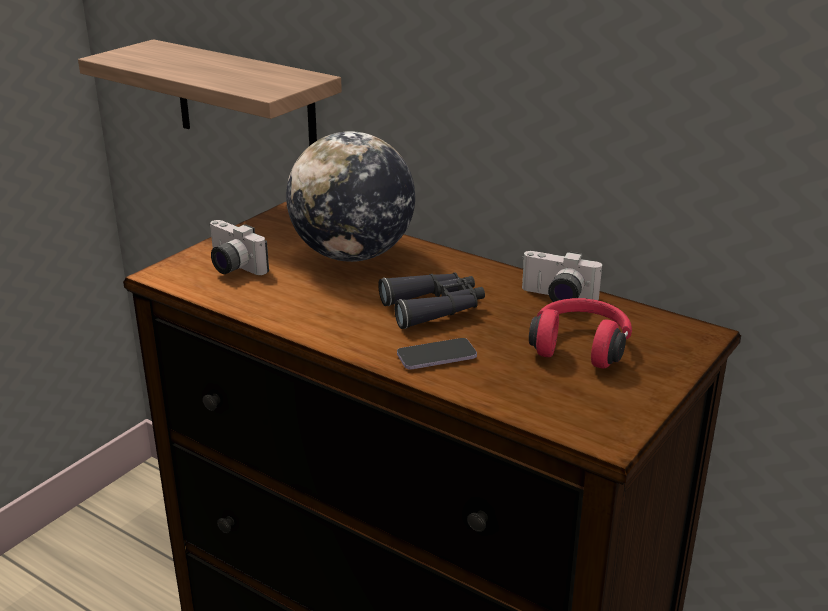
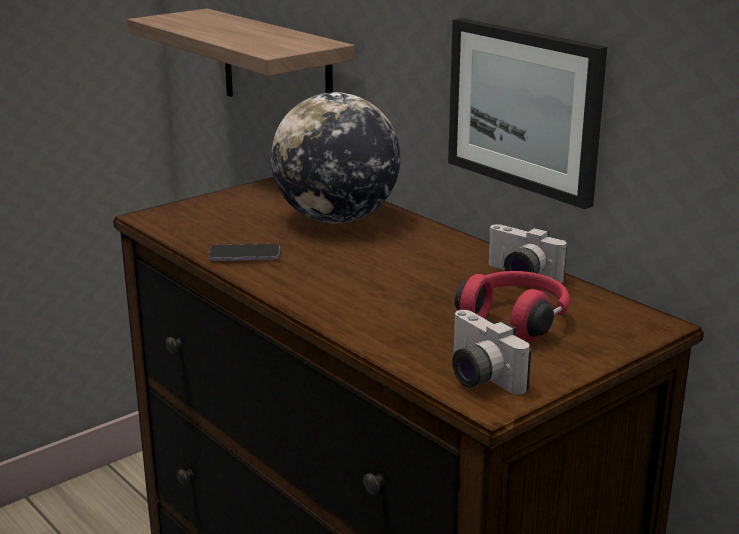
camera: 15 degrees right, 5 degrees down
camera [210,220,269,275] -> camera moved to [452,310,532,395]
black binoculars [378,272,485,329] -> none
phone [397,338,477,369] -> phone moved to [209,244,280,261]
none -> picture [448,18,607,209]

